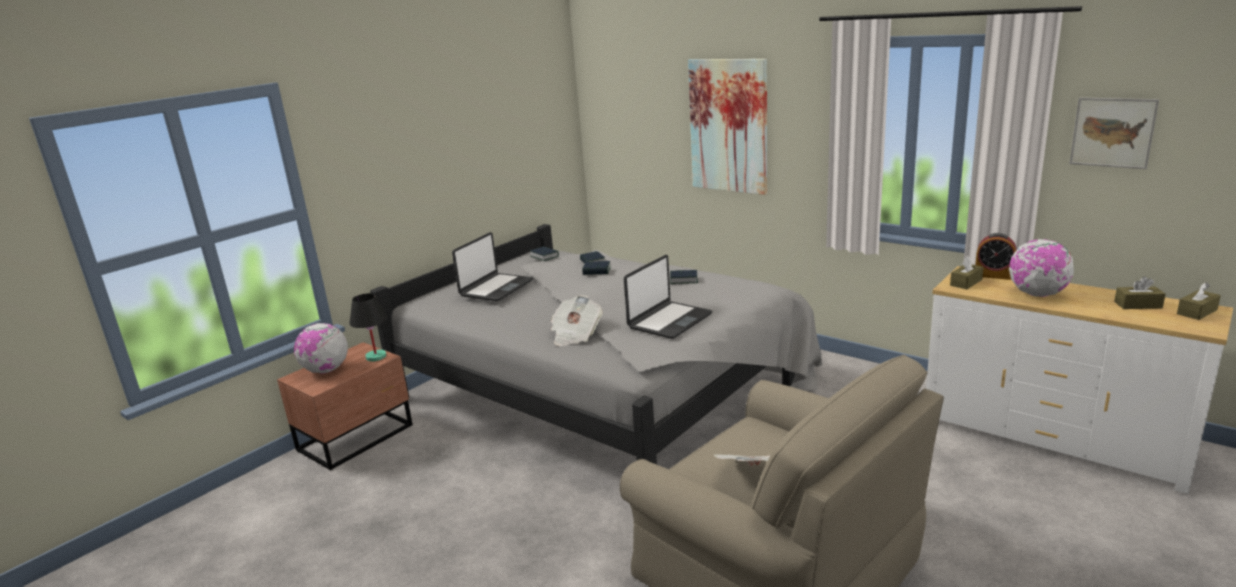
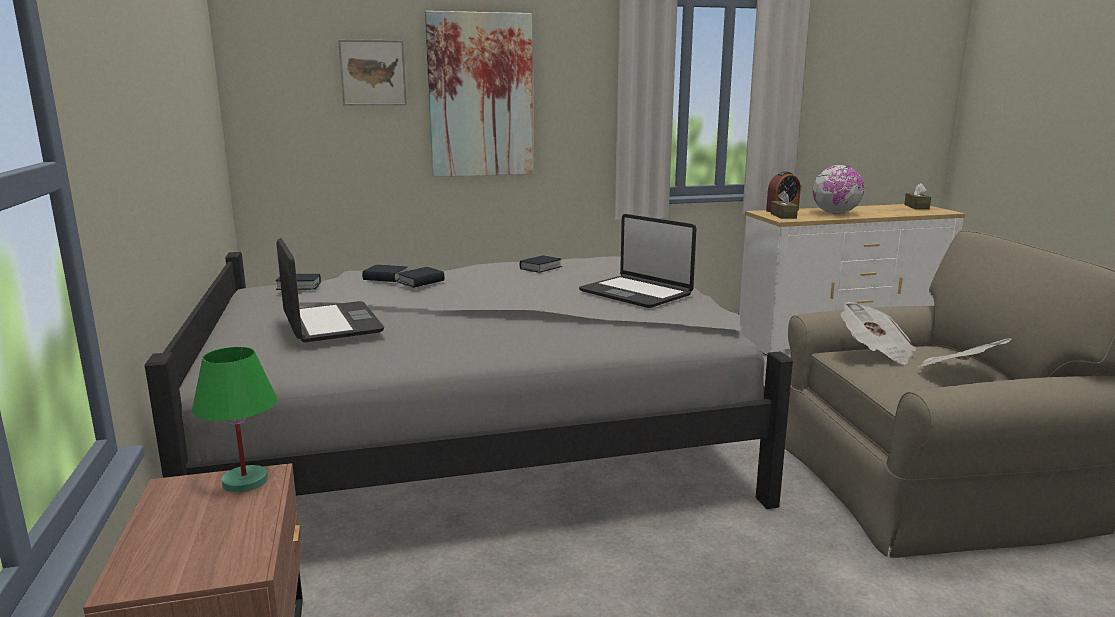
camera: 55 degrees left, 5 degrees down
globe [294,323,348,374] -> none
black table lamp [349,293,388,361] -> green table lamp [192,347,277,492]
newspaper [551,295,602,346] -> newspaper moved to [841,302,916,365]
laptop [624,255,712,339] -> laptop turned 150 degrees clockwise [579,214,697,308]
picture [1069,97,1159,169] -> picture moved to [338,39,407,106]
brown tissue box [1114,276,1166,309] -> none

